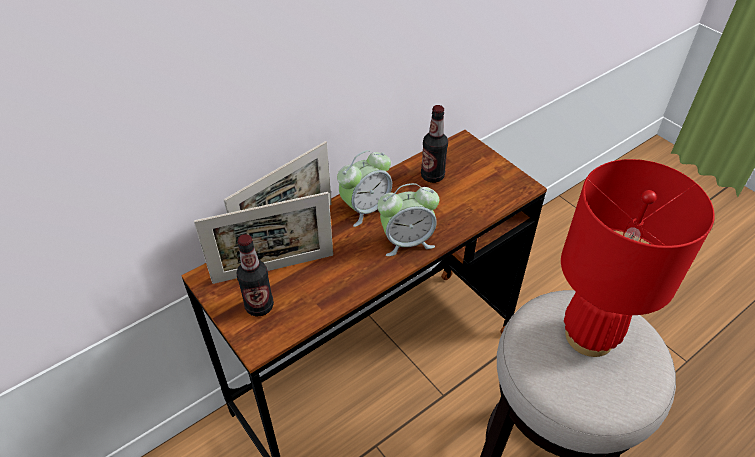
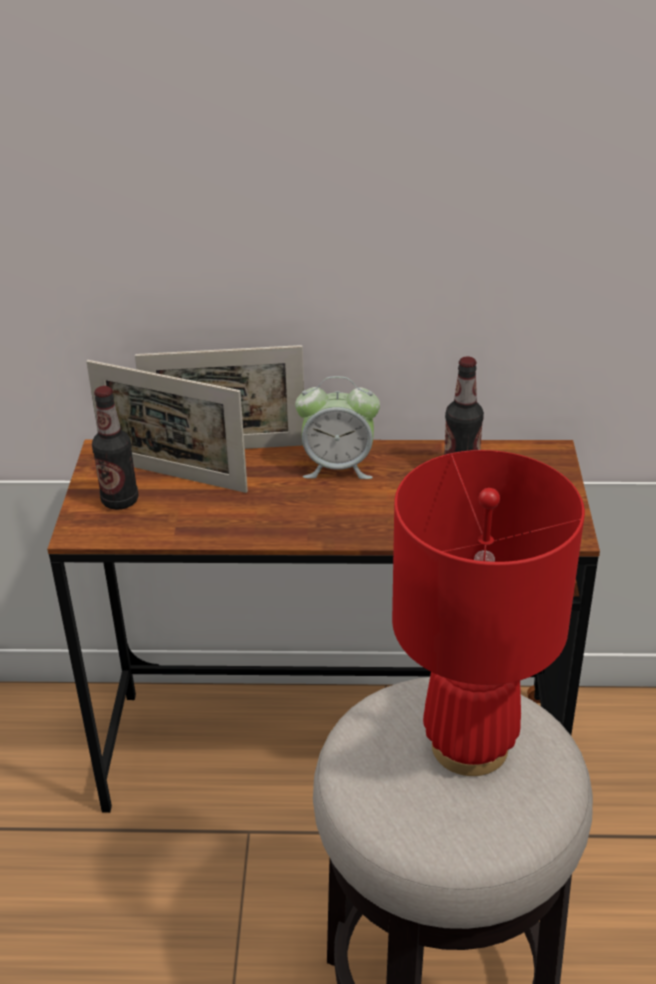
camera: 40 degrees right, 10 degrees down
alarm clock [377,183,439,256] -> none

